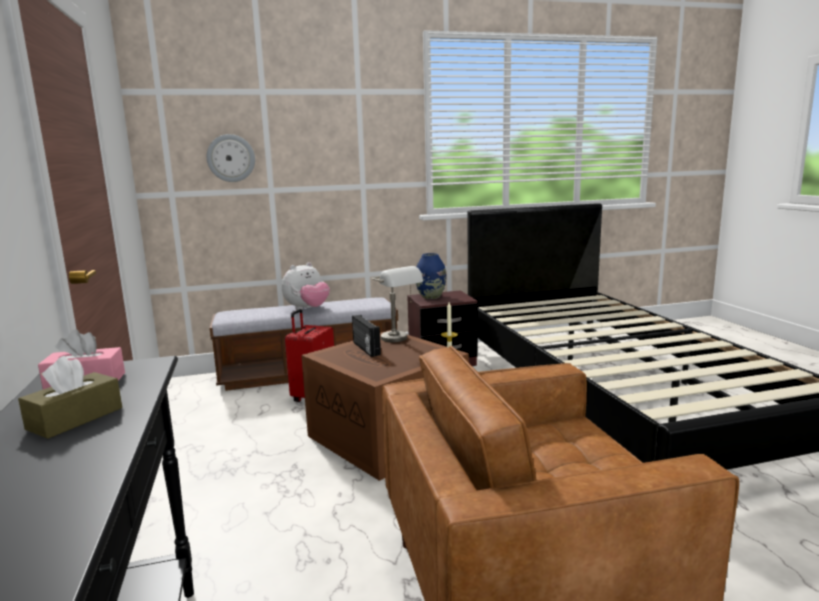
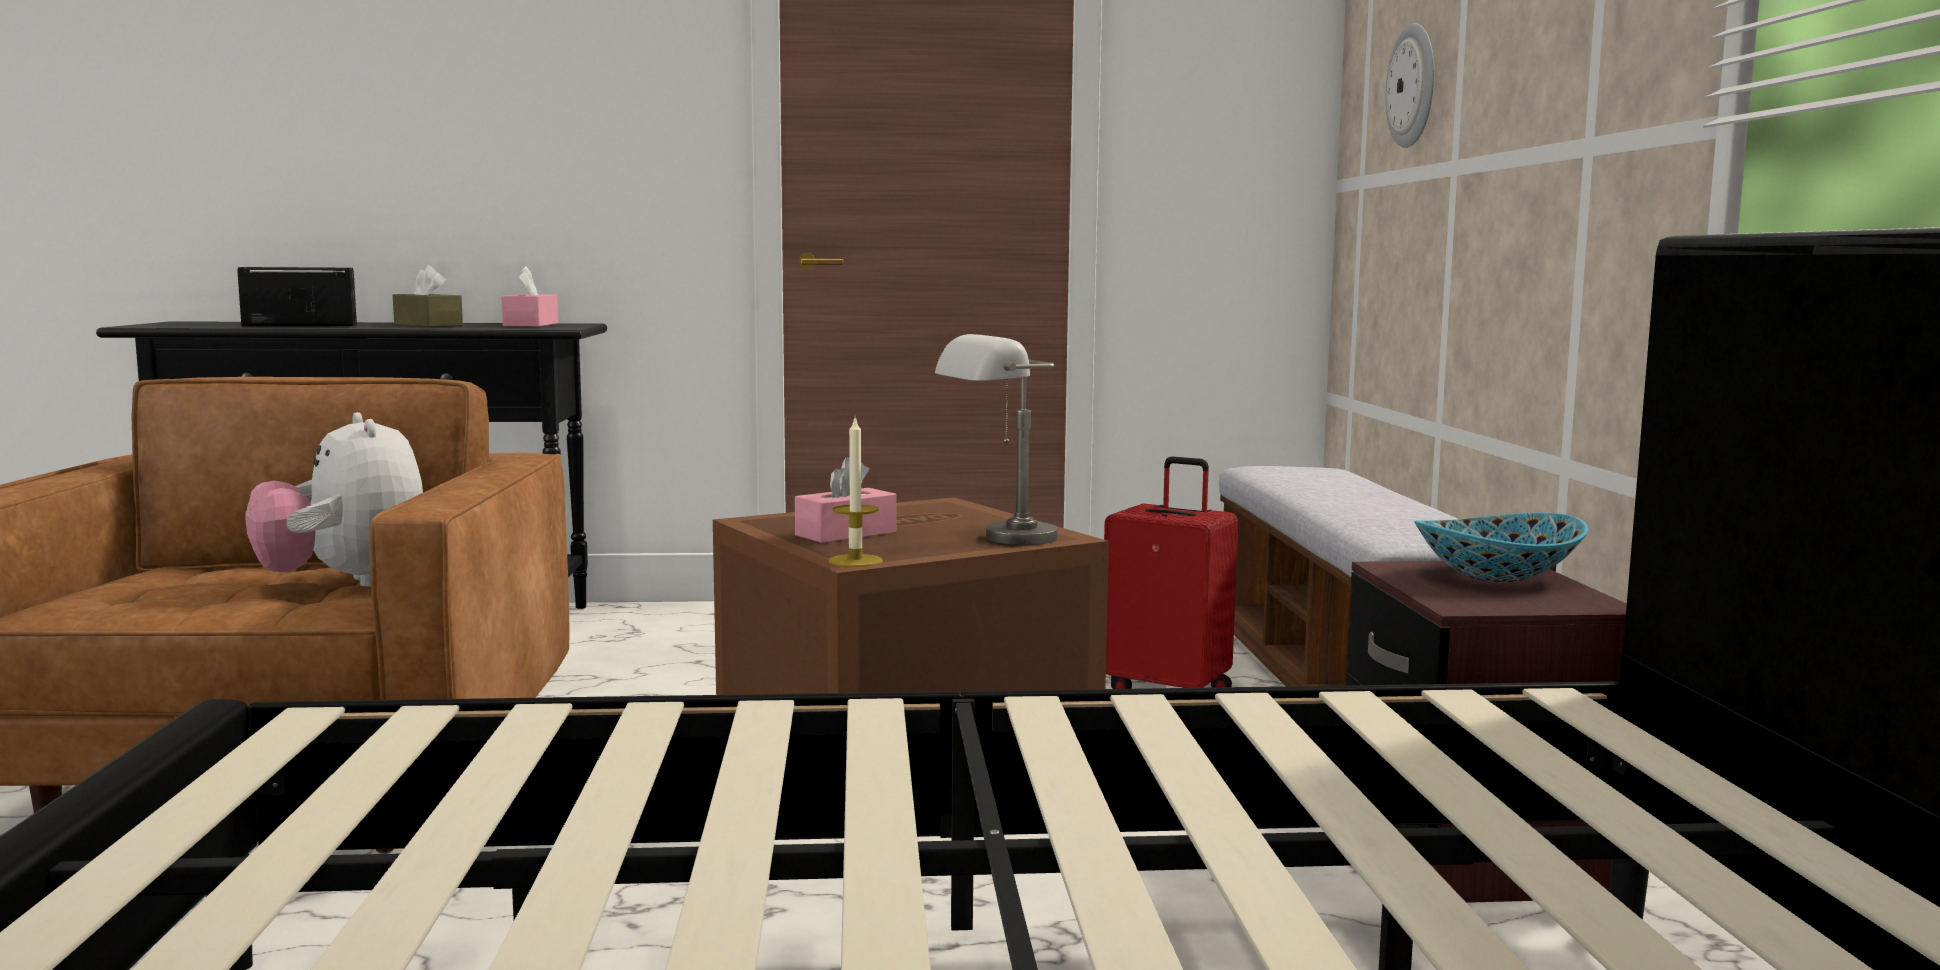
camera: 100 degrees right, 5 degrees down
plush toy [282,262,330,310] -> plush toy moved to [246,412,423,587]
radio [352,315,381,357] -> radio moved to [238,267,357,326]
blue vase [416,253,446,299] -> bowl [1414,512,1589,582]
none -> pink tissue box [795,457,896,543]

